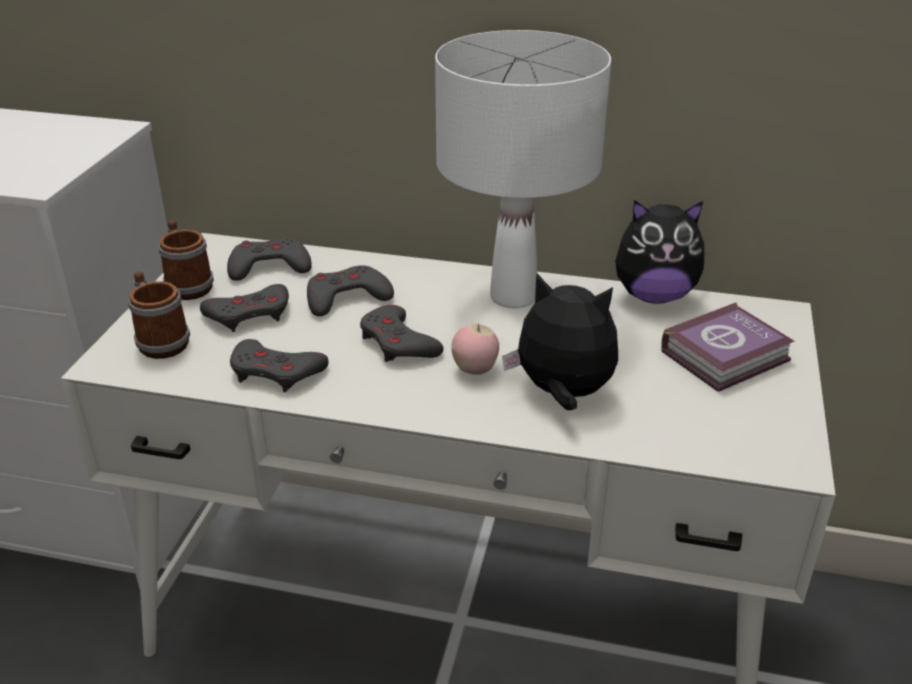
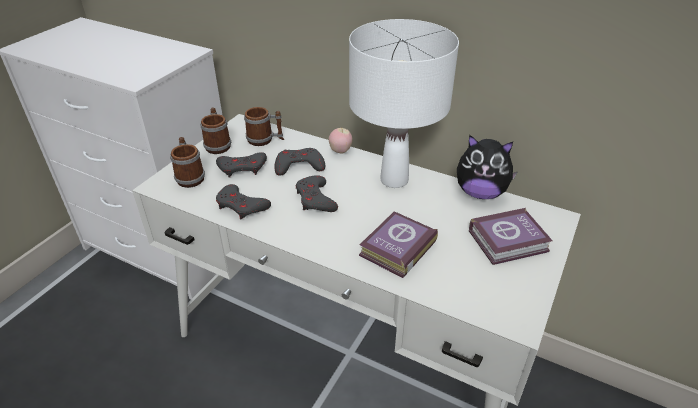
camera: 15 degrees right, 5 degrees up
grey game controller [227,238,312,281] -> mug [244,107,284,146]
apple [451,323,499,375] -> apple moved to [329,128,353,153]
plush toy [502,273,618,410] -> book [359,211,438,278]

